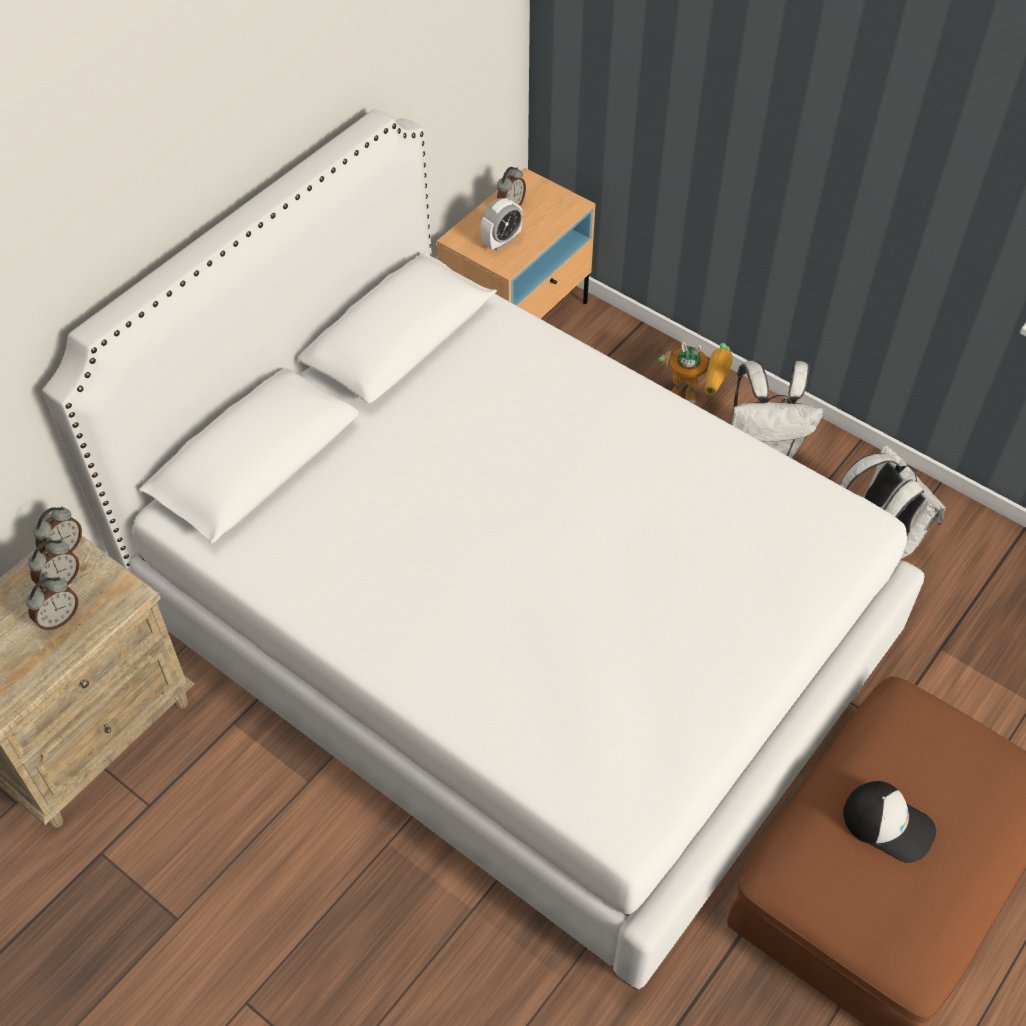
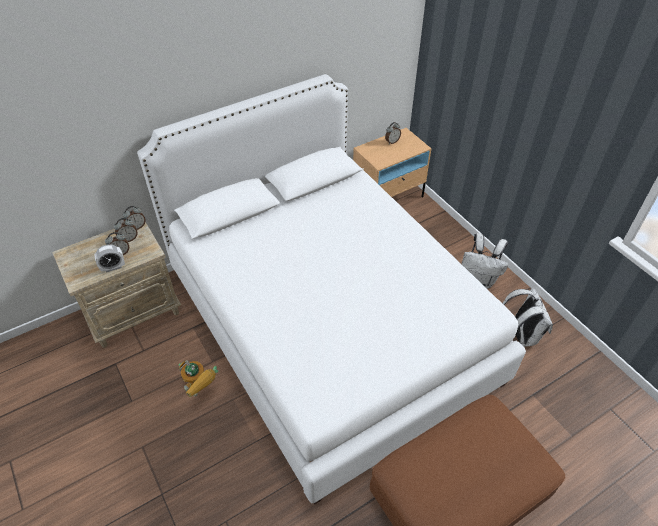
camera: 20 degrees right, 5 degrees down
alarm clock [480,198,523,251] -> alarm clock moved to [94,244,125,273]
toy robot [659,342,733,405] -> toy robot moved to [178,360,218,397]
cap [843,781,936,863] -> none

